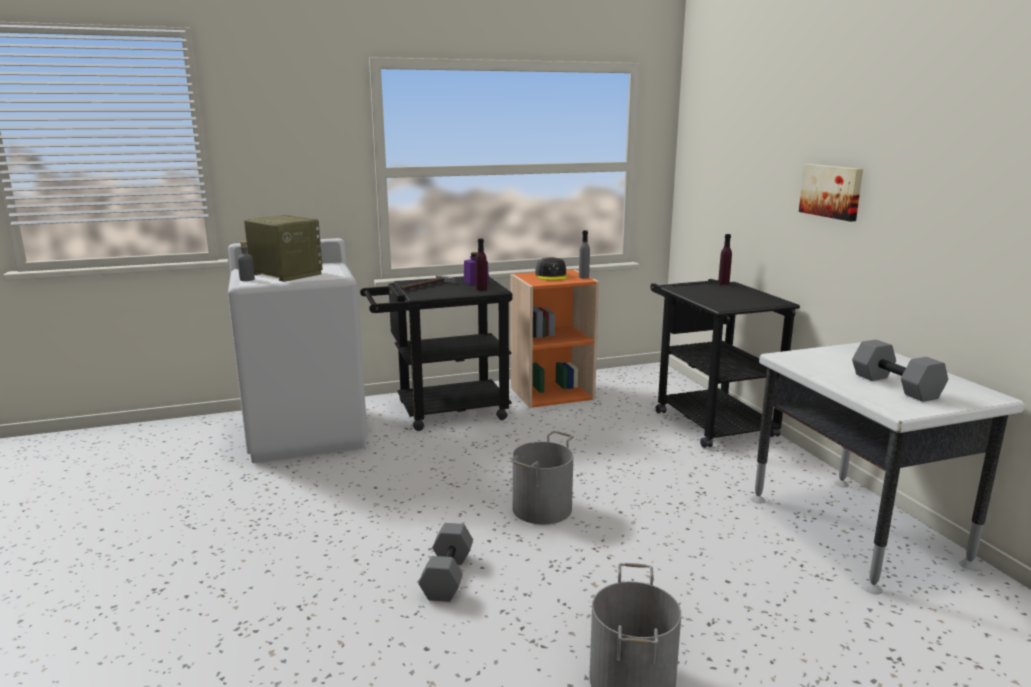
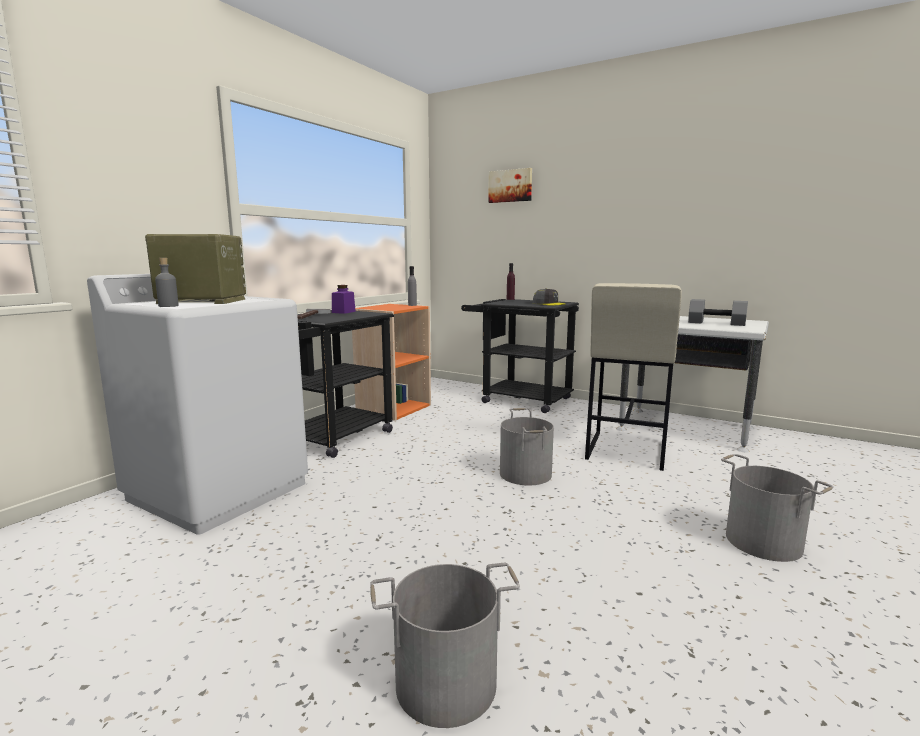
camera: 40 degrees left, 5 degrees down
grey dumbbell [418,523,473,602] -> none
purple bottle [475,238,487,290] -> none
grey cap [535,257,568,280] -> grey cap moved to [533,288,566,305]
picture [799,164,863,222] -> picture moved to [488,168,532,203]
none -> grey bucket [370,563,520,728]
none -> beige stool [585,283,682,471]

